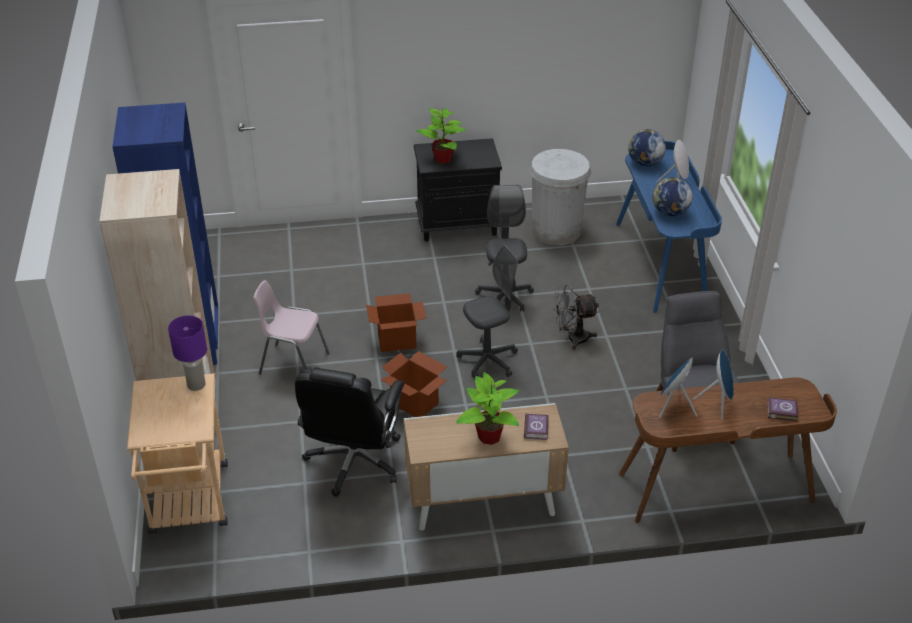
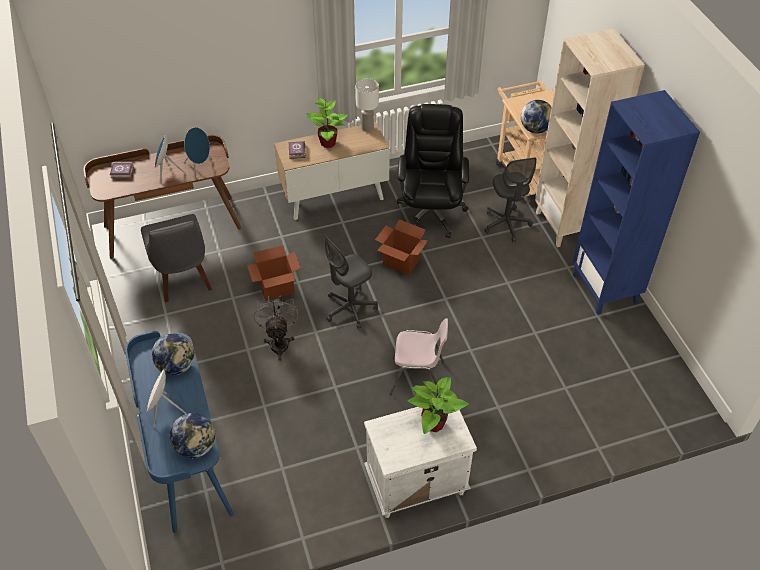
camera: 170 degrees right, 10 degrees up
purple table lamp [168,316,207,391] -> globe [521,100,552,133]
pink chair [253,280,329,375] -> pink chair moved to [389,318,448,396]
cardboard box [366,293,427,352] -> cardboard box moved to [247,245,301,301]
black nightstand [414,138,502,242] -> white nightstand [364,407,477,518]
grey office chair [475,185,534,312] -> grey office chair moved to [484,157,536,242]
white trash can [529,149,591,245] -> none
grey fan [553,284,599,350] -> grey fan turned 75 degrees counterclockwise [254,295,298,361]
none -> white table lamp [355,78,379,132]

